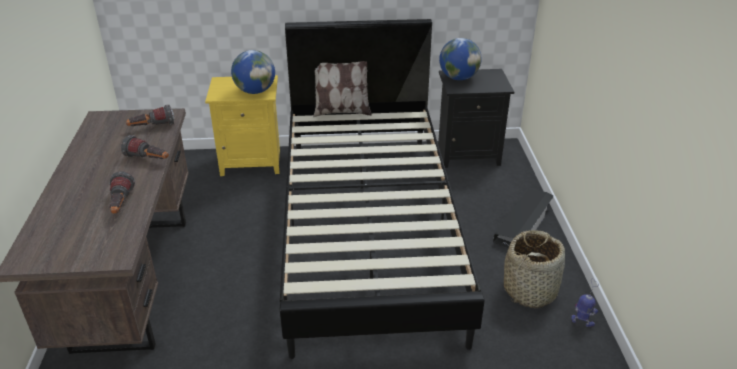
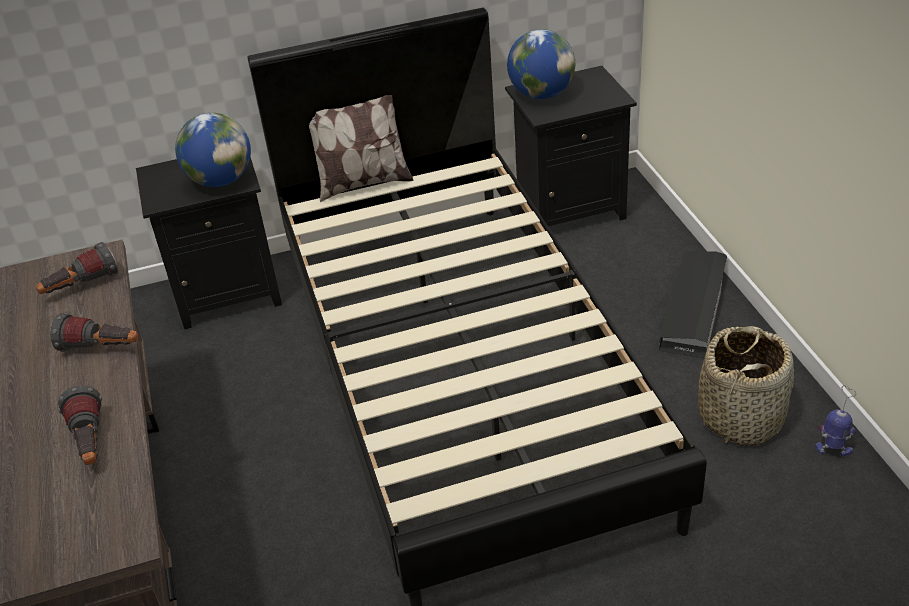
camera: 10 degrees left, 5 degrees up
yellow nightstand [205,75,280,176] -> black nightstand [136,157,282,329]

